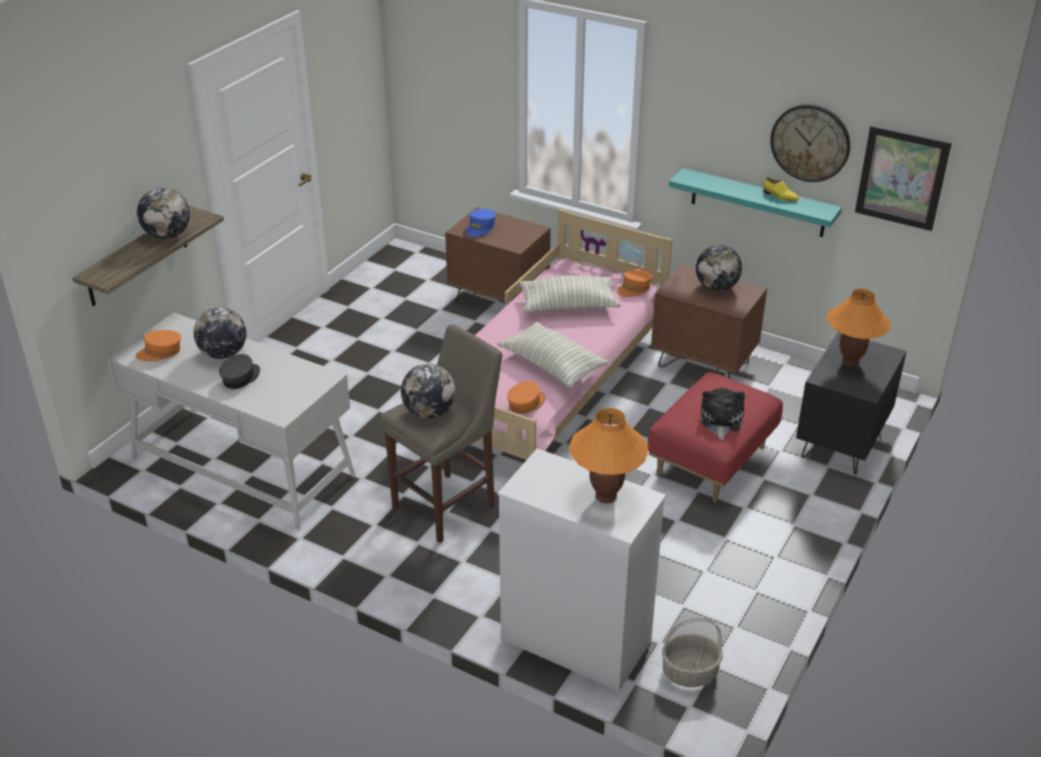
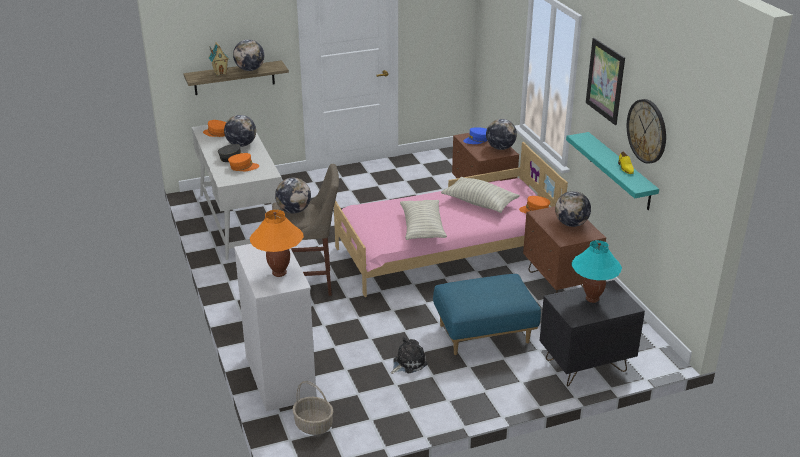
camera: 40 degrees right, 5 degrees down
orange cap [507,381,546,414] -> orange cap moved to [228,153,259,171]
red ottoman [647,372,783,502] -> blue ottoman [433,274,541,355]
plush toy [701,388,745,440] -> plush toy moved to [391,337,428,374]
orange table lamp [826,289,891,367] -> turquoise table lamp [571,240,622,303]
picture [855,125,952,231] -> picture moved to [586,38,625,125]
none -> toy house [209,42,230,76]
none -> globe [486,119,517,150]

